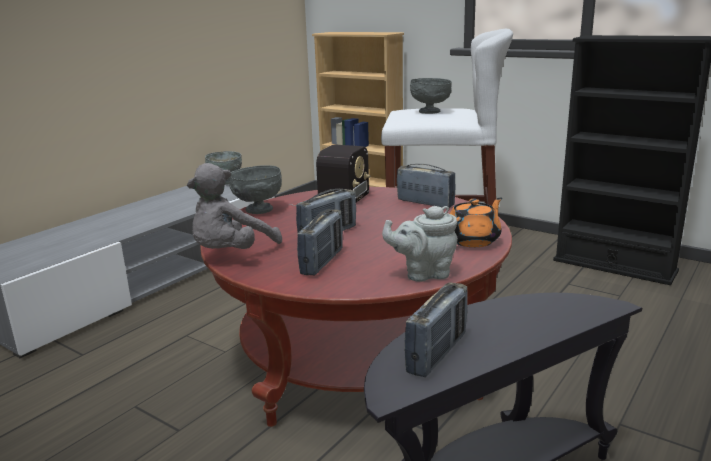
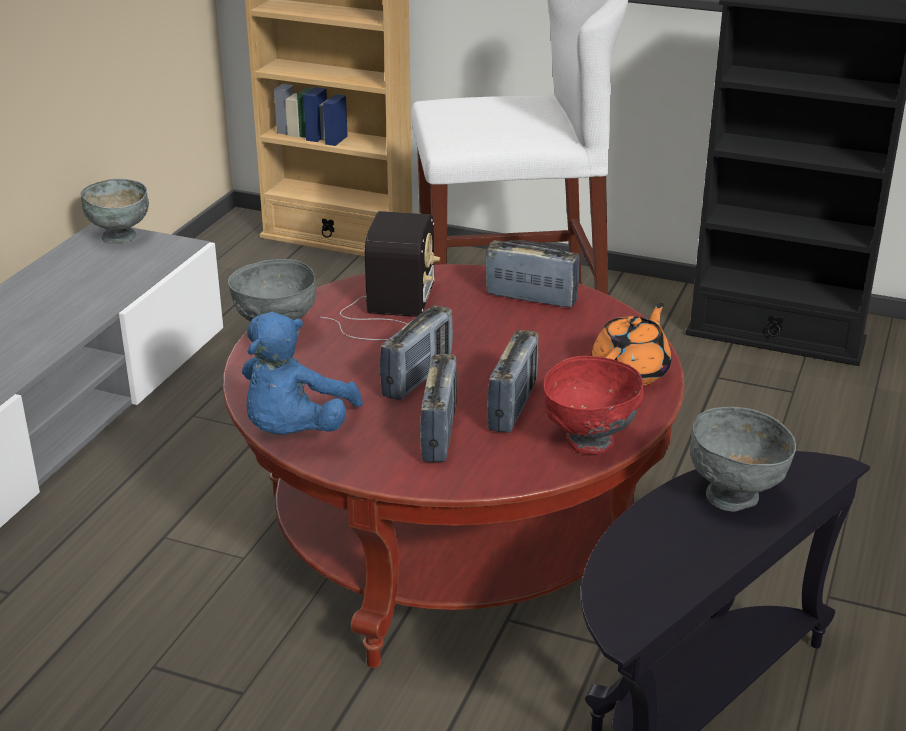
camera: 15 degrees left, 10 degrees up
grey plush toy [187,163,282,249] -> blue plush toy [242,312,363,434]
grey teapot [382,206,458,282] -> red bowl [544,356,644,454]
radio [404,282,468,377] -> radio moved to [487,330,539,433]
grey bowl [410,78,452,114] -> grey bowl moved to [690,407,796,512]

